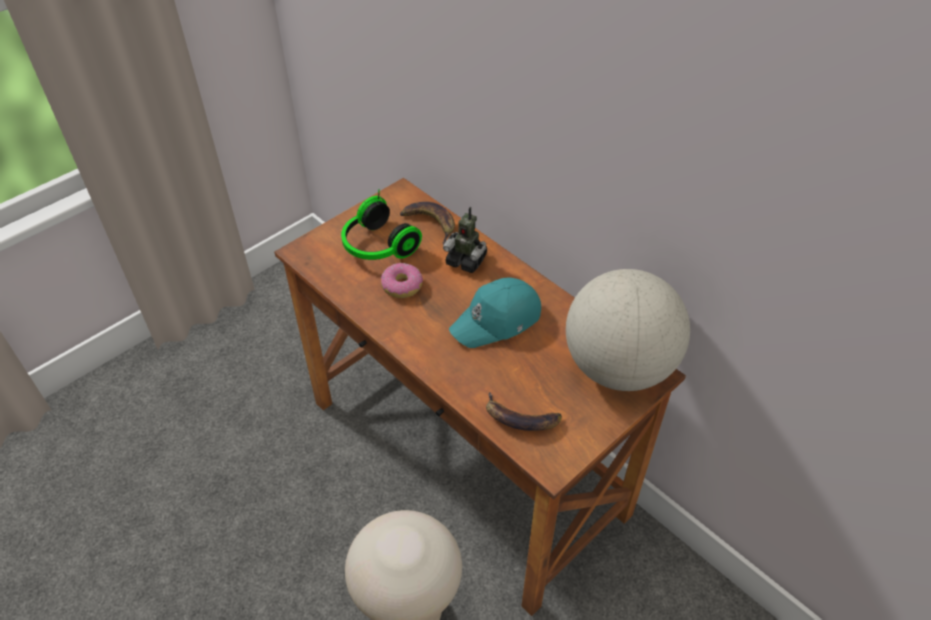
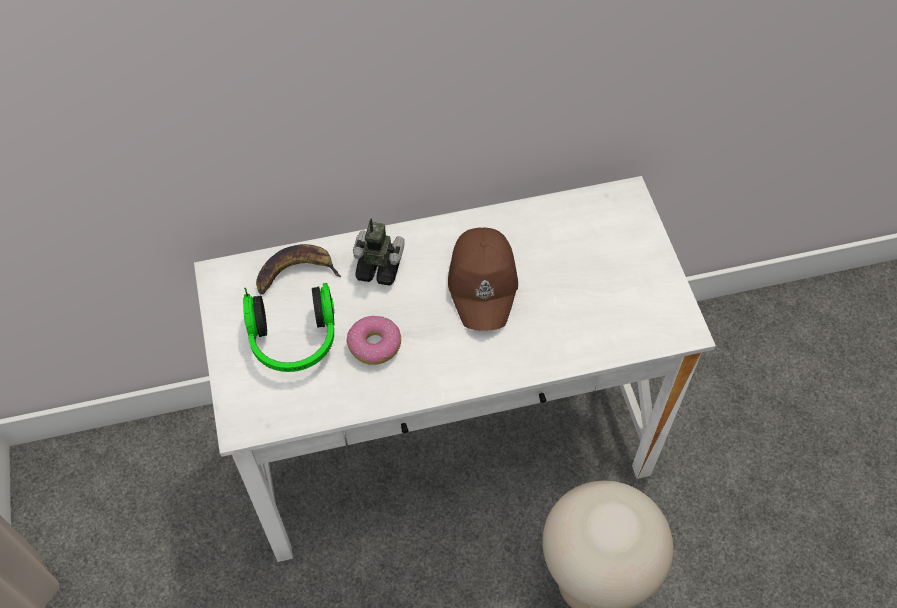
camera: 60 degrees left, 10 degrees up
brown desk [274,178,686,616] -> white desk [194,176,716,562]
toy robot [443,207,487,273] -> toy robot turned 135 degrees counterclockwise [353,218,405,286]
turquoise cap [449,278,541,348] -> brown cap [448,228,518,331]
banana [486,392,562,431] -> none
globe [566,269,690,391] -> none

